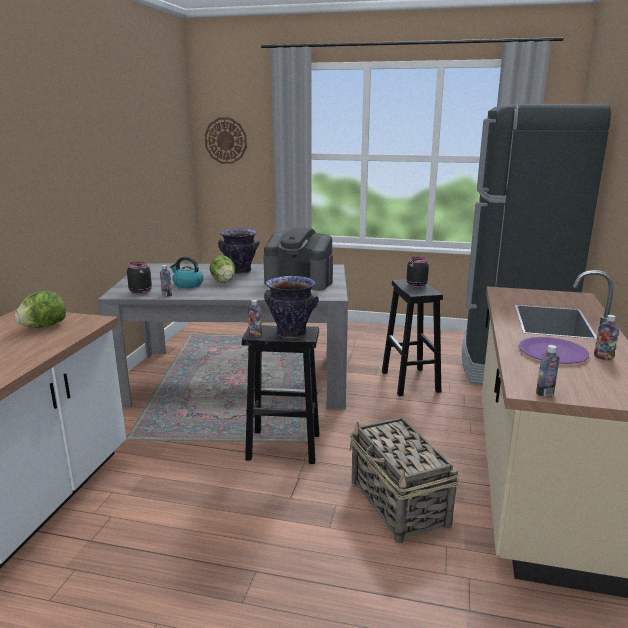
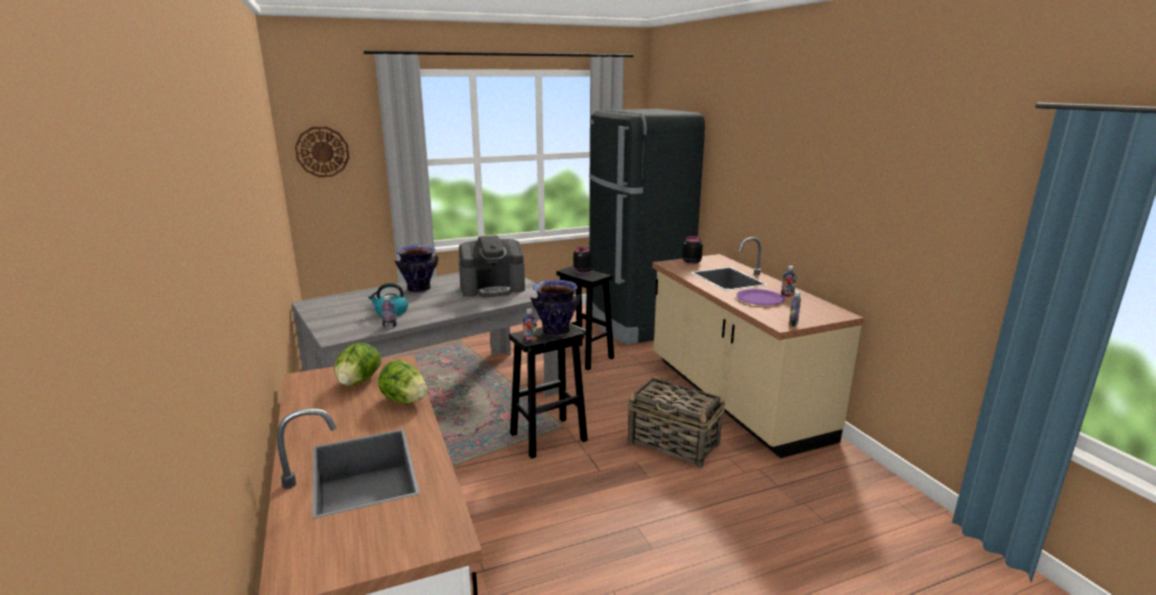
camera: 35 degrees left, 0 degrees up
black jar [127,261,152,295] -> black jar moved to [682,236,703,265]
lettuce [210,255,235,283] -> lettuce moved to [378,360,428,404]

